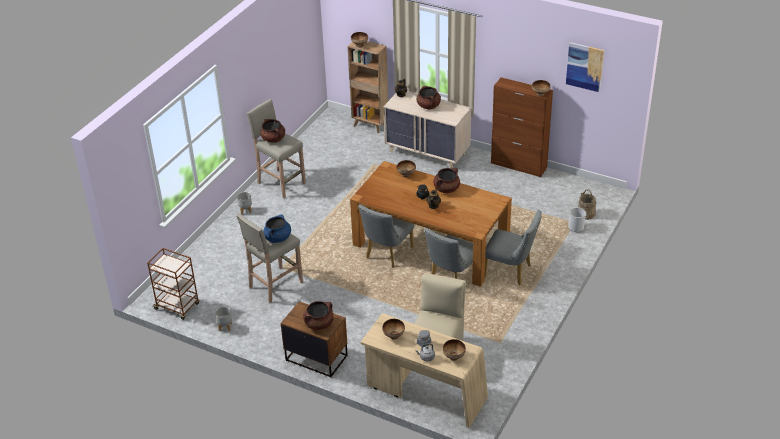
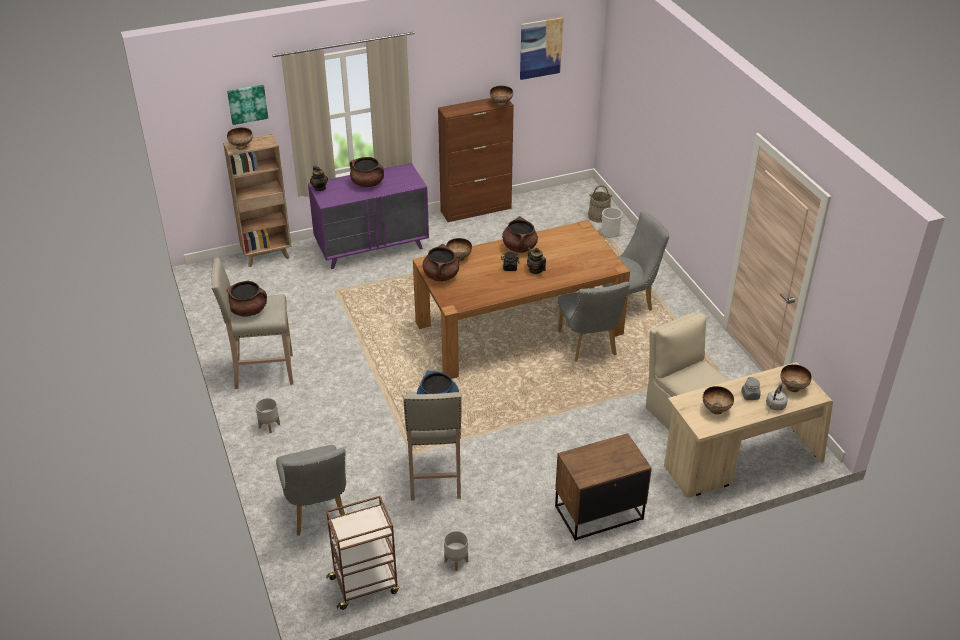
camera: 50 degrees left, 0 degrees up
brown cooking pot [303,301,334,330] -> brown cooking pot moved to [423,244,459,282]
grey chair [358,204,414,268] -> grey chair moved to [276,445,346,536]
beige dresser [383,91,471,168] -> purple dresser [308,163,429,269]
none -> picture [227,85,268,125]

